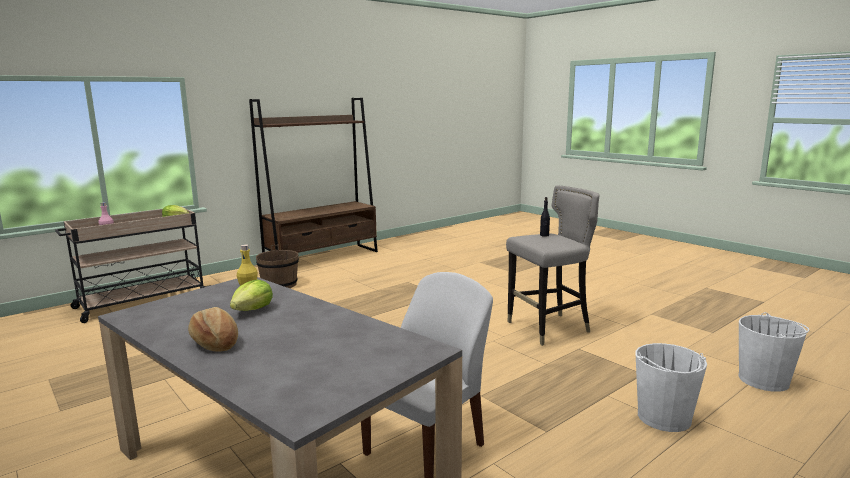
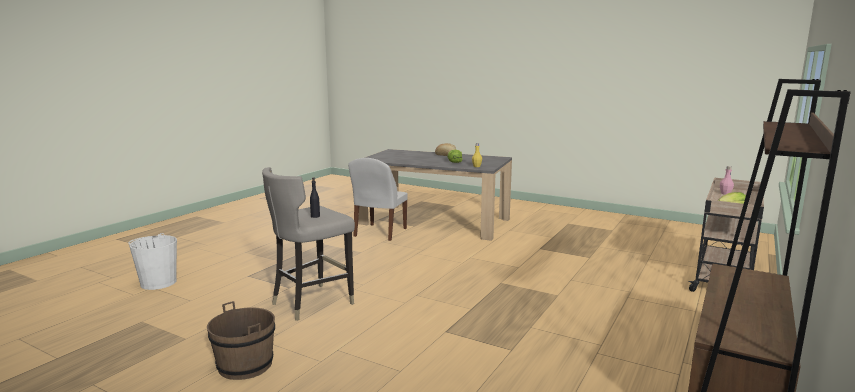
camera: 160 degrees right, 0 degrees up
brown bucket [256,245,299,288] -> brown bucket moved to [207,301,275,380]
white bucket [636,343,707,432] -> none

